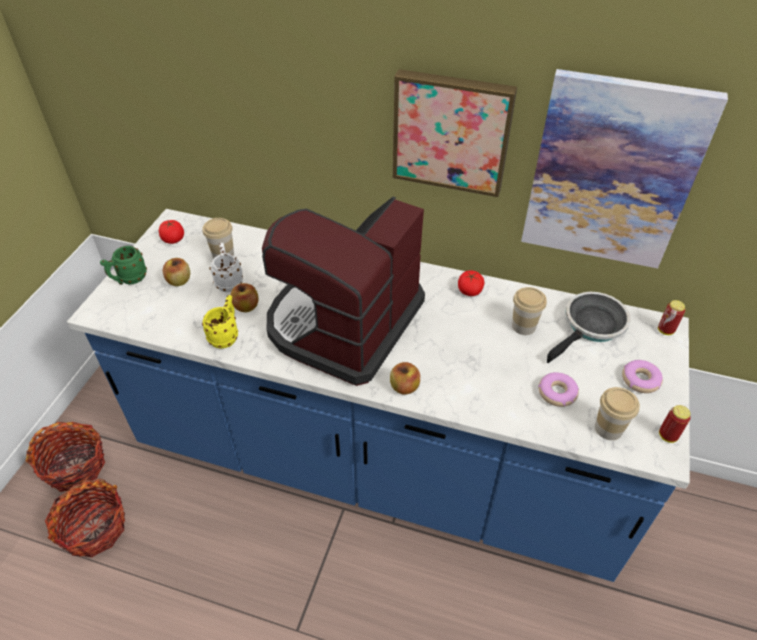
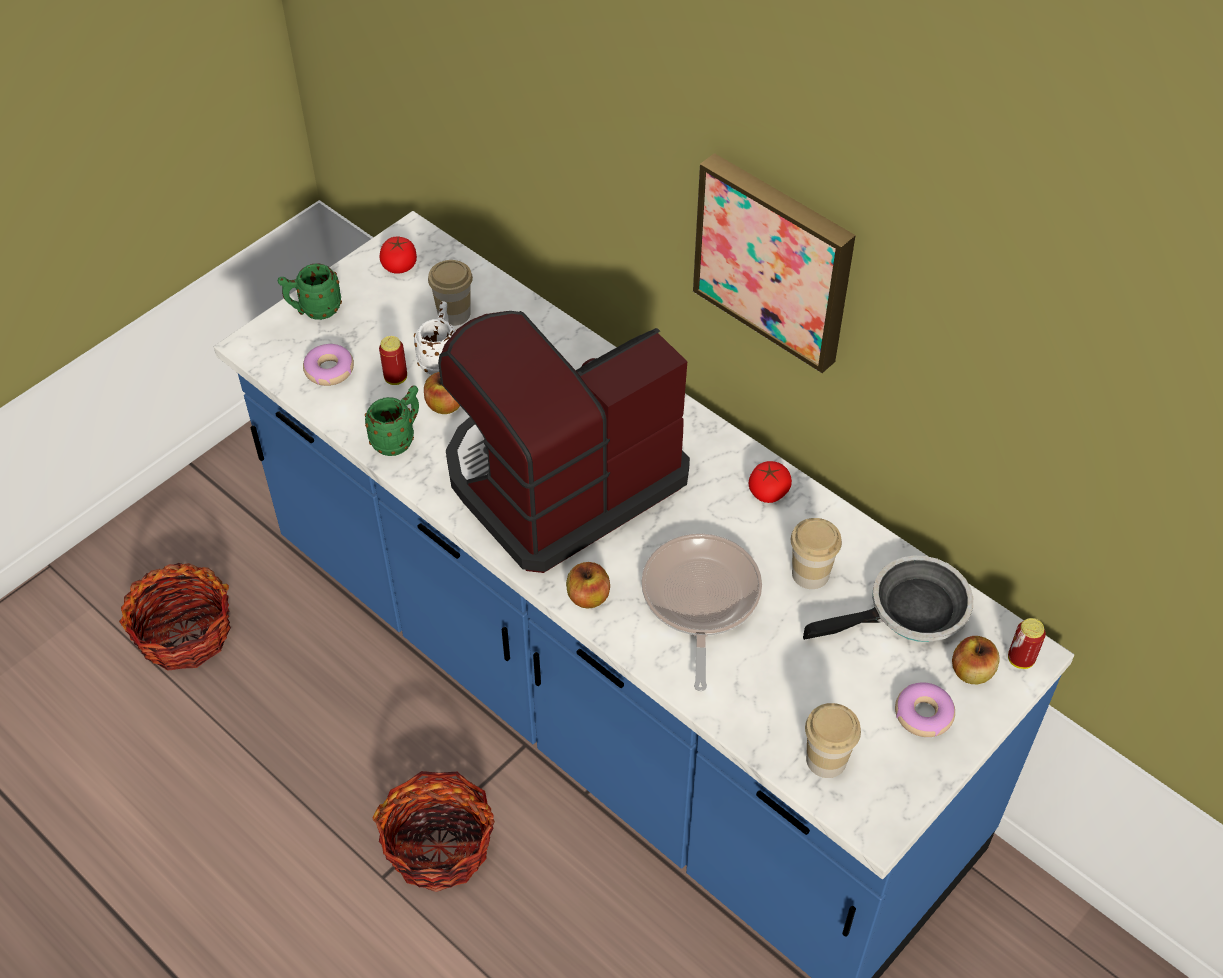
camera: 25 degrees right, 5 degrees up
basket [26,422,105,492] -> basket moved to [372,771,495,892]
apple [163,258,190,286] -> apple moved to [952,636,1000,684]
yellow mug [202,295,238,349] -> green mug [365,385,419,456]
picture [521,69,728,269] -> none
donut [538,372,579,407] -> donut moved to [303,344,354,386]
can [659,405,691,443] -> can moved to [379,336,407,385]
none -> frying pan [641,534,762,691]

